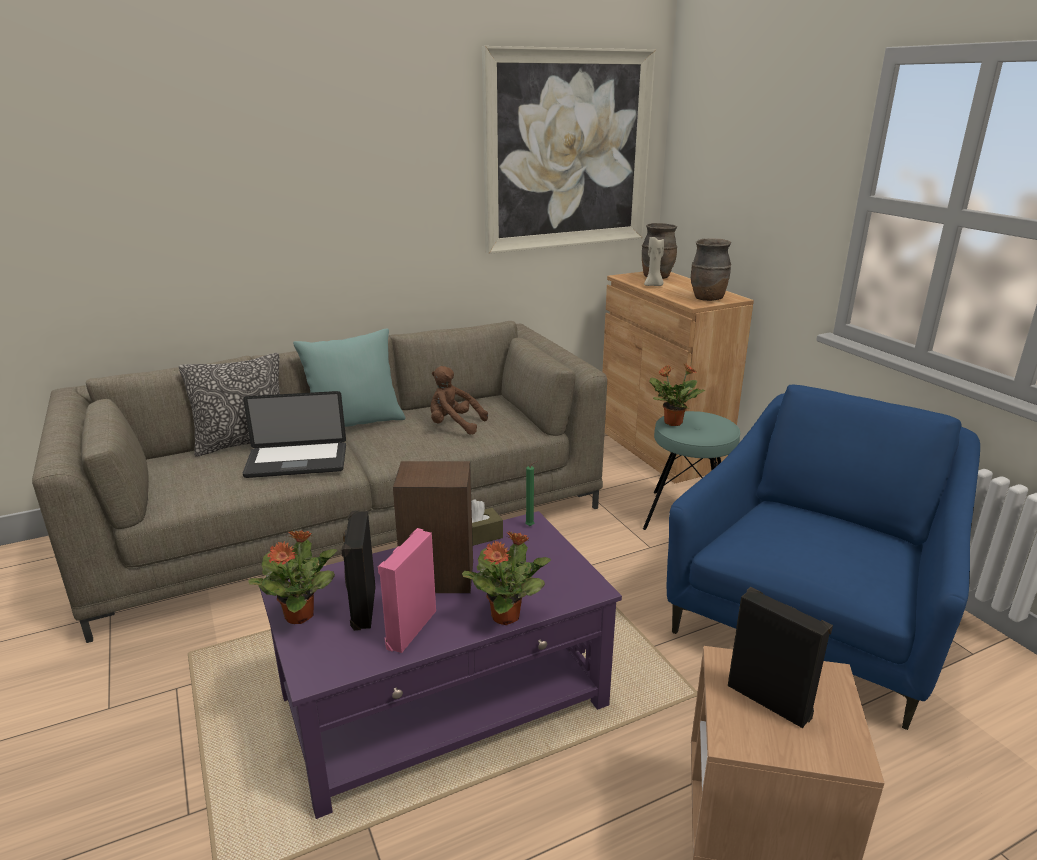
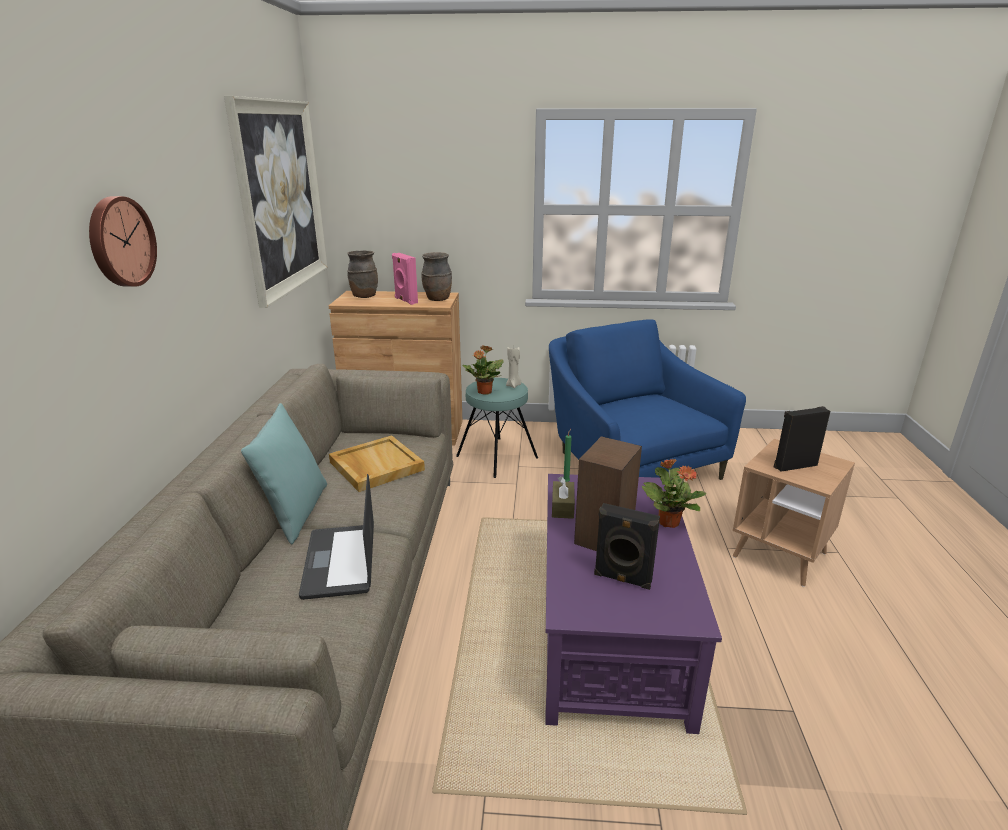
camera: 60 degrees left, 0 degrees up
pillow [179,353,280,457] -> none
laptop [243,391,346,478] -> laptop turned 150 degrees clockwise [299,474,374,600]
potted plant [248,531,337,624] -> none
pink speaker [378,528,436,653] -> pink speaker moved to [392,253,418,305]
brown plush toy [430,366,488,435] -> beige tray [329,435,425,492]
beige candle [644,237,664,286] -> beige candle moved to [506,347,521,388]
none -> wall clock [89,196,157,287]

